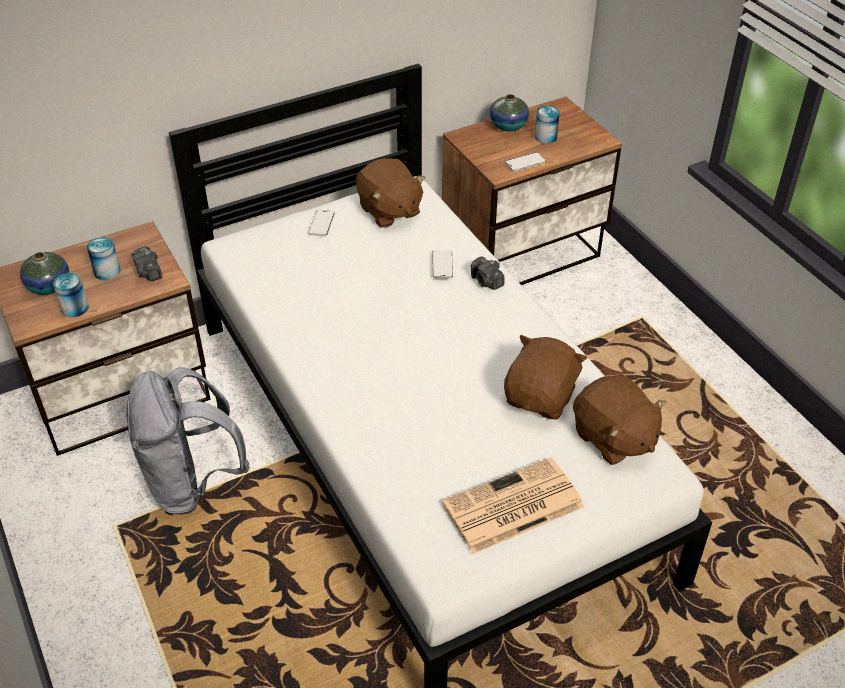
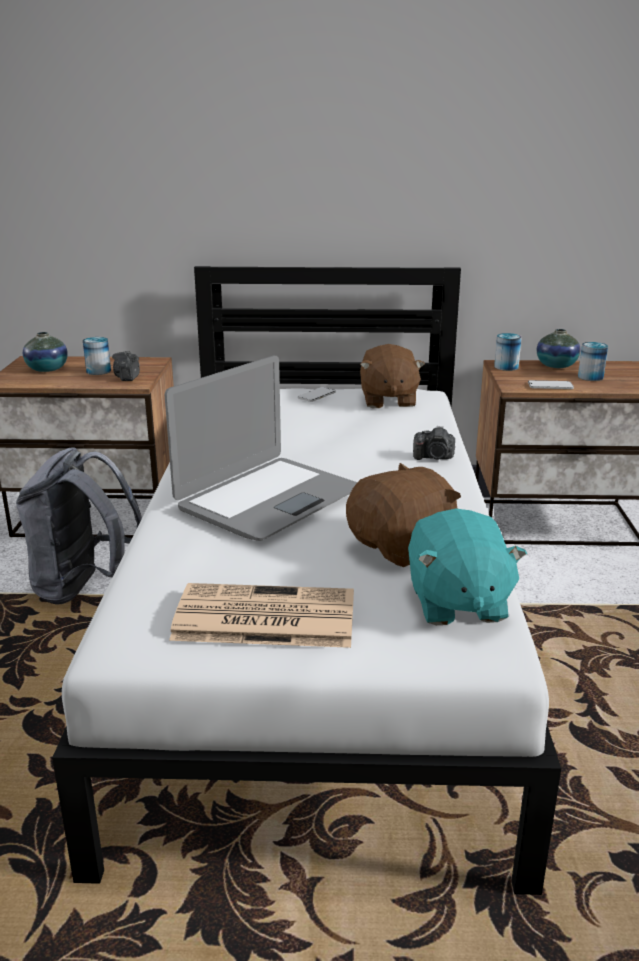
camera: 30 degrees right, 20 degrees down
can [53,273,89,318] -> can moved to [494,333,522,371]
phone [432,250,453,278] -> none
camera [471,256,504,290] -> camera turned 75 degrees counterclockwise [413,426,455,460]
brown plush toy [573,375,666,465] -> turquoise plush toy [408,509,527,625]
none -> laptop [165,356,358,541]

